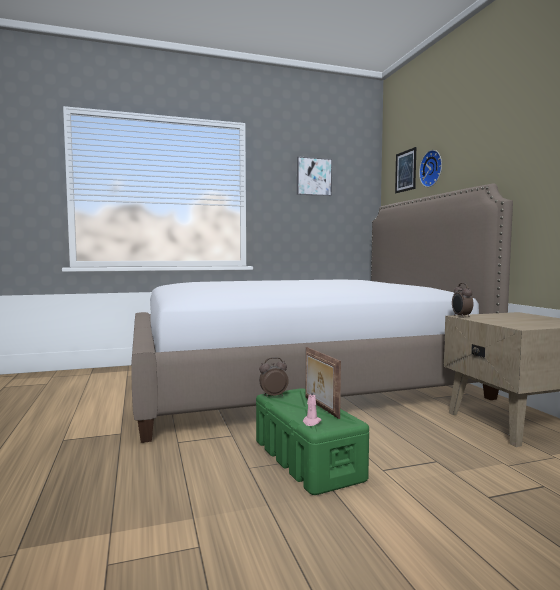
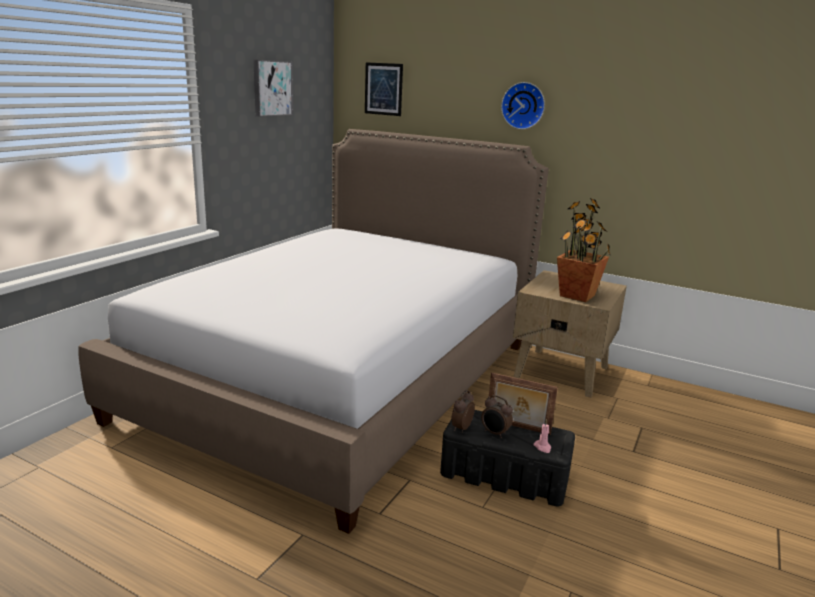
camera: 45 degrees left, 15 degrees up
green storage box [256,388,369,495] -> black storage box [440,410,575,507]
wall clock [419,150,442,187] -> wall clock moved to [501,82,545,129]
alarm clock [452,283,473,318] -> alarm clock moved to [481,395,513,438]
none -> potted plant [557,198,611,302]

